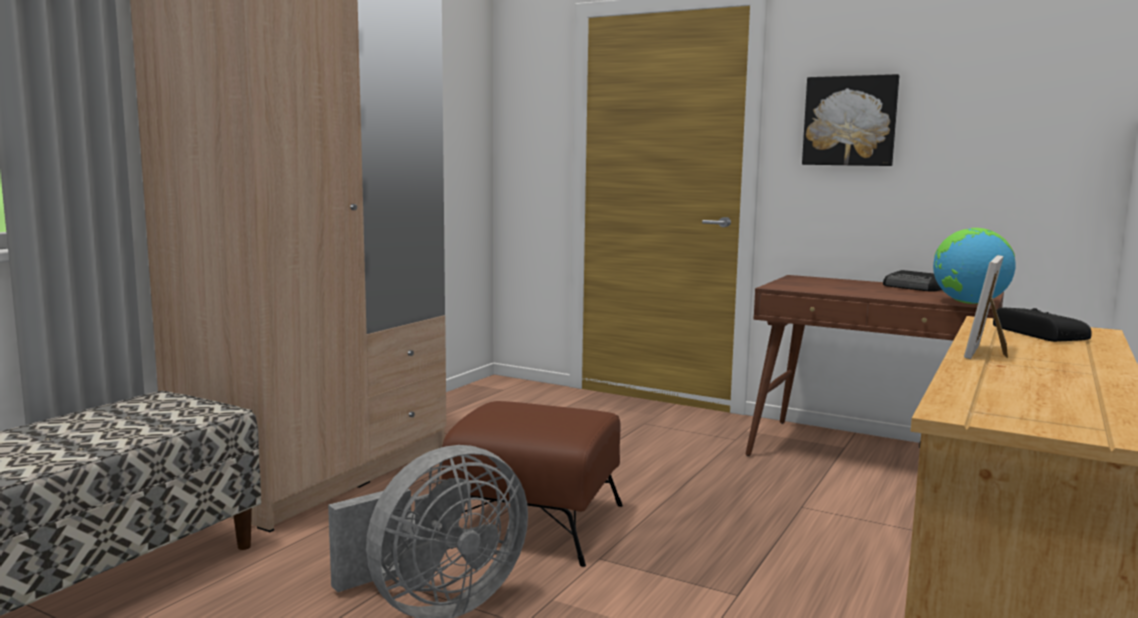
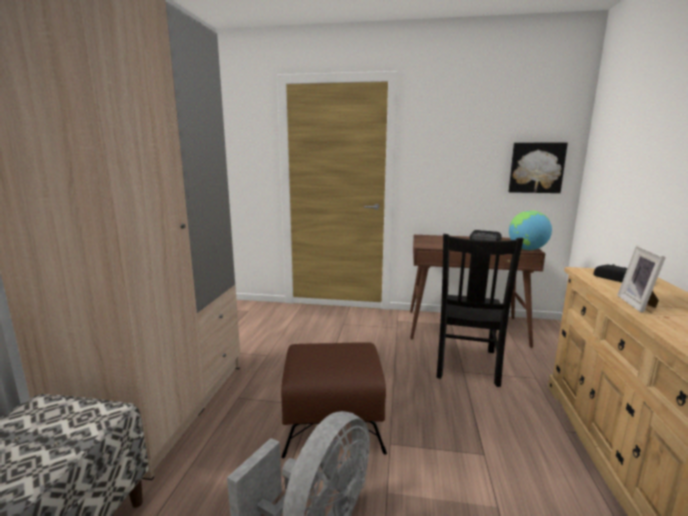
camera: 20 degrees left, 5 degrees up
picture [802,74,899,166] -> picture moved to [509,143,568,193]
none -> black chair [437,234,524,387]

